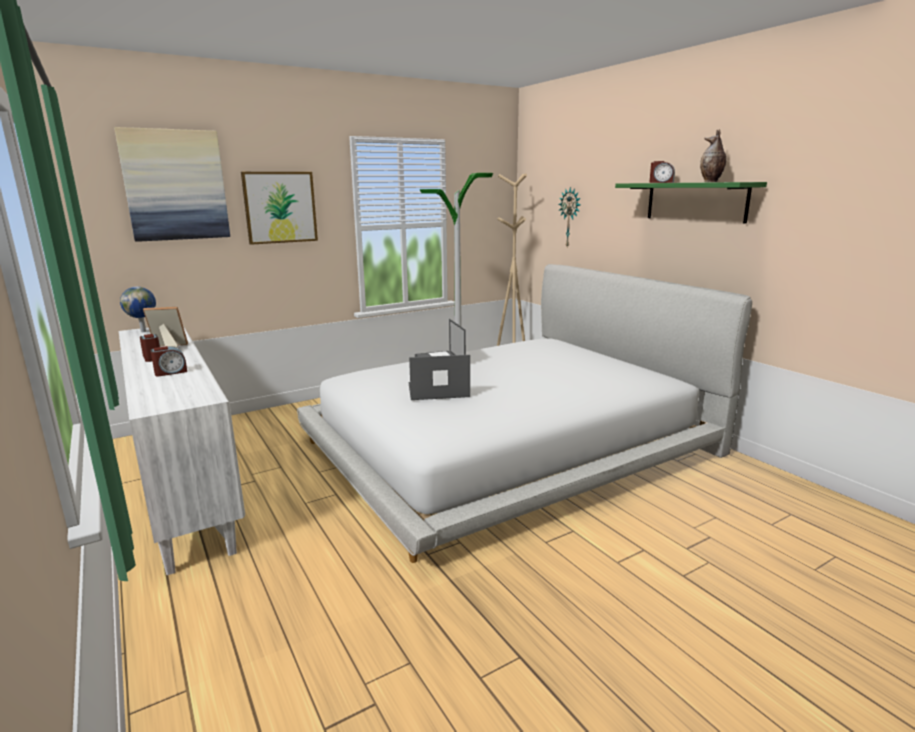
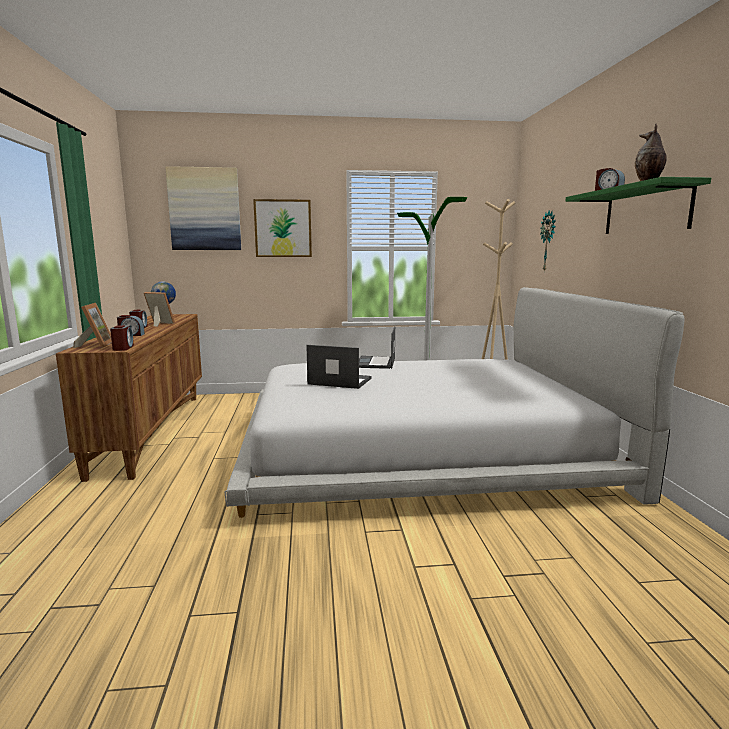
camera: 25 degrees right, 5 degrees down
white dresser [119,326,245,575] -> brown dresser [56,314,202,482]
none -> picture frame [73,303,112,348]
none -> alarm clock [110,325,134,351]

